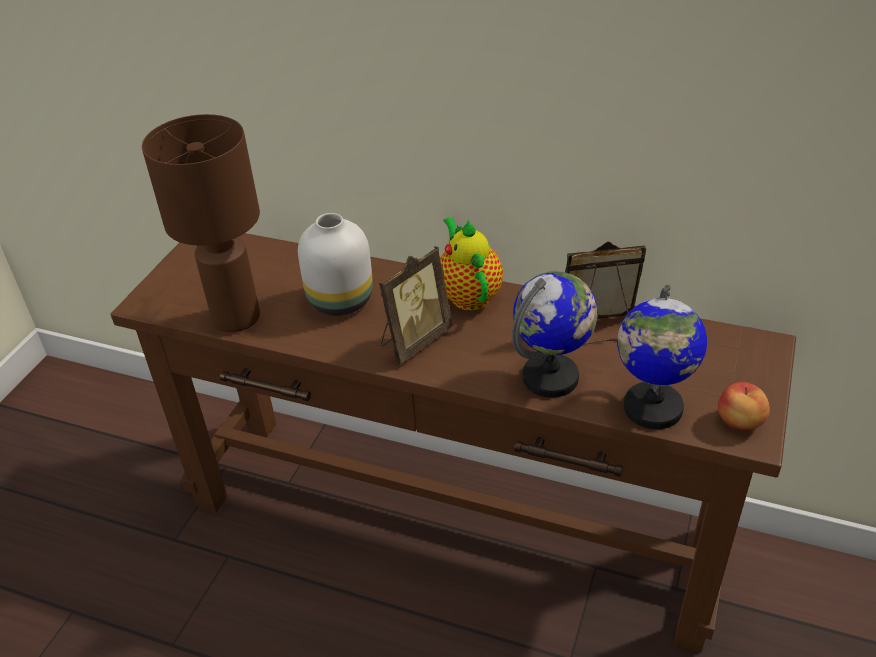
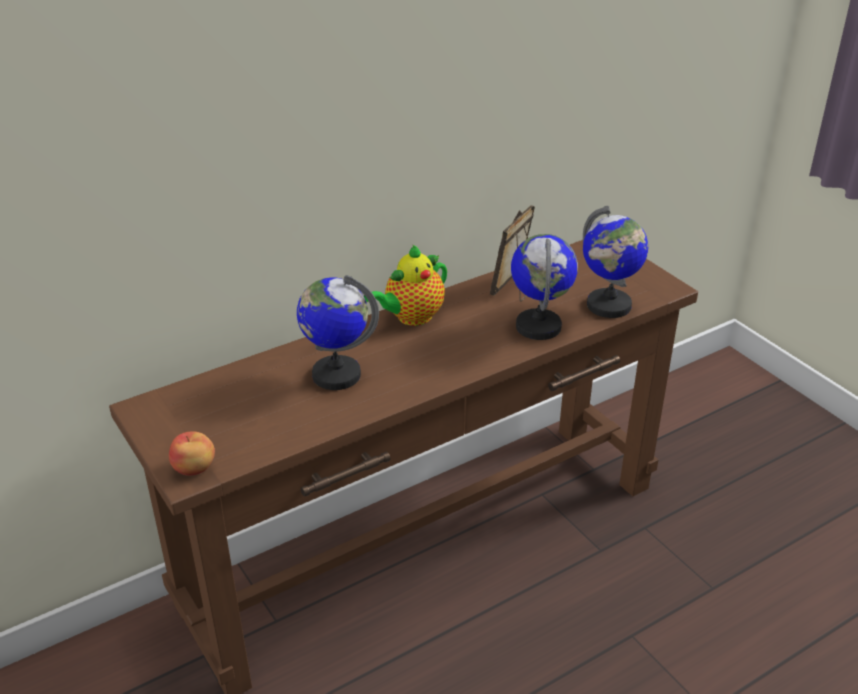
camera: 55 degrees left, 5 degrees down
brown table lamp [142,114,260,332] -> none
white vase [298,213,373,316] -> globe [297,275,379,390]
picture frame [379,246,452,364] -> none
teapot [440,217,503,311] -> teapot turned 60 degrees counterclockwise [364,245,447,326]
apple [718,382,770,431] -> apple moved to [169,431,215,476]

